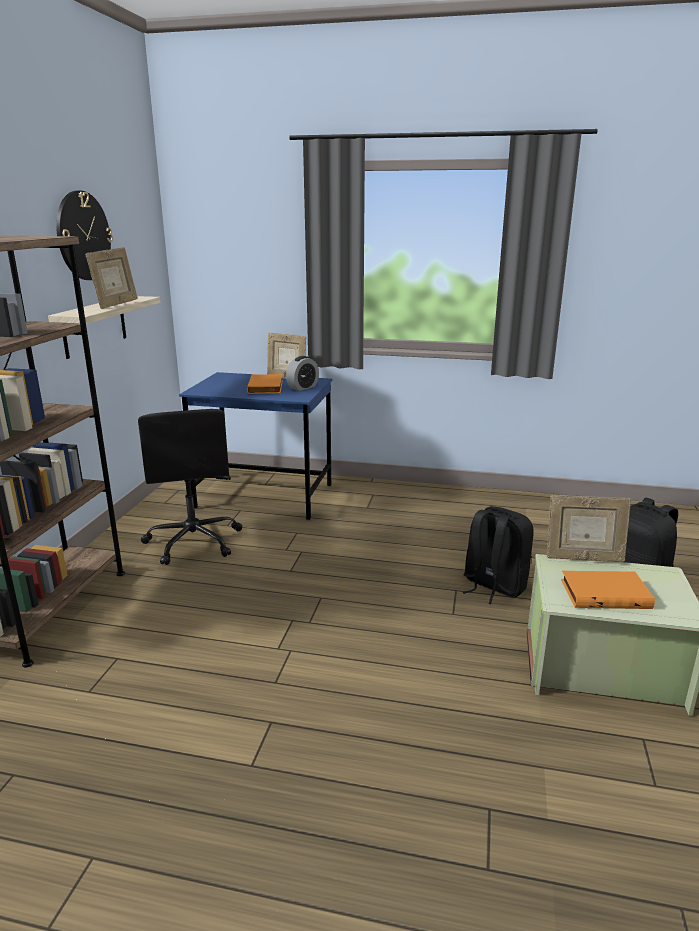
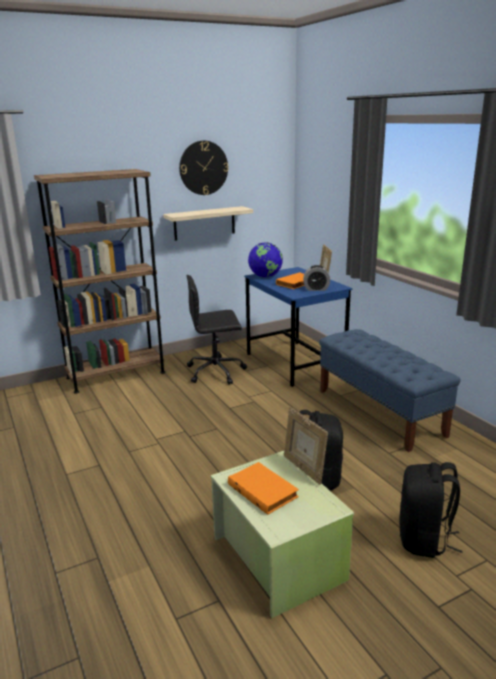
camera: 50 degrees right, 0 degrees up
picture frame [86,247,138,309] -> none
black office chair [138,409,242,565] -> black office chair turned 45 degrees clockwise [186,275,247,385]
none -> globe [248,242,283,277]
none -> blue bench [319,329,461,452]

